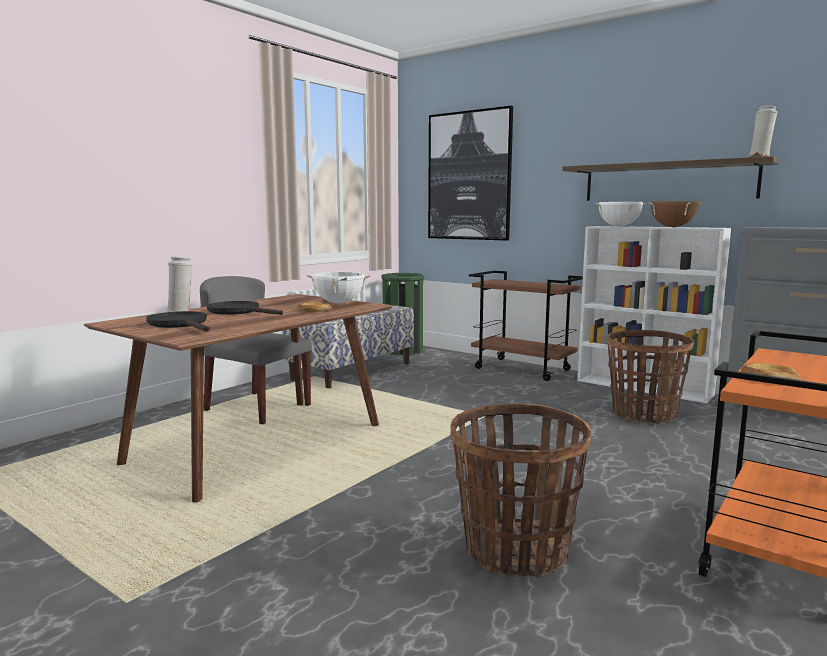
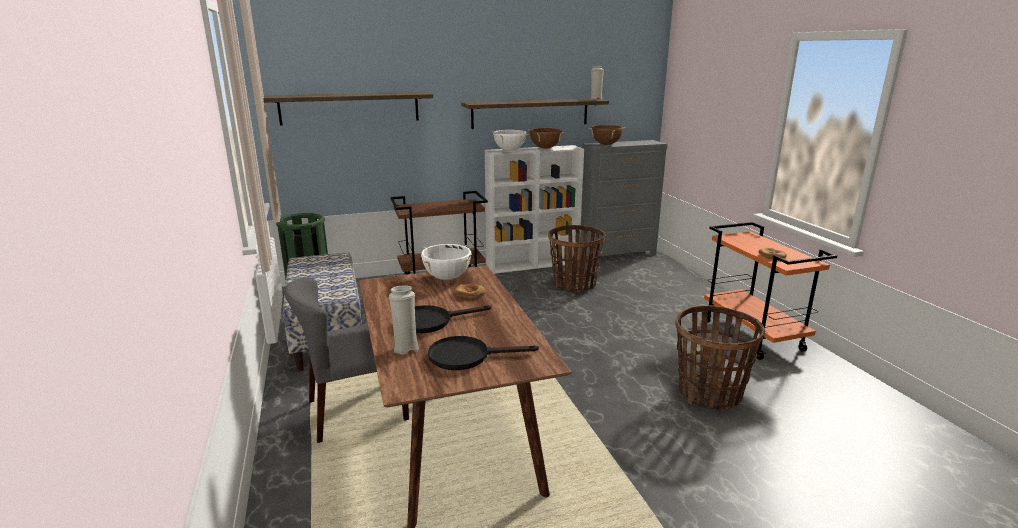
camera: 55 degrees left, 10 degrees up
picture [428,106,513,241] -> shelf [263,92,433,126]
none -> brown cooking pot [589,125,626,145]

